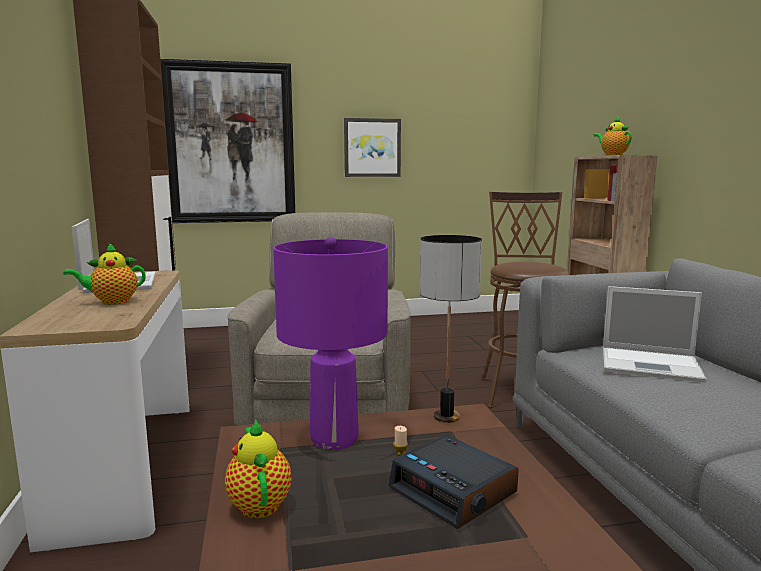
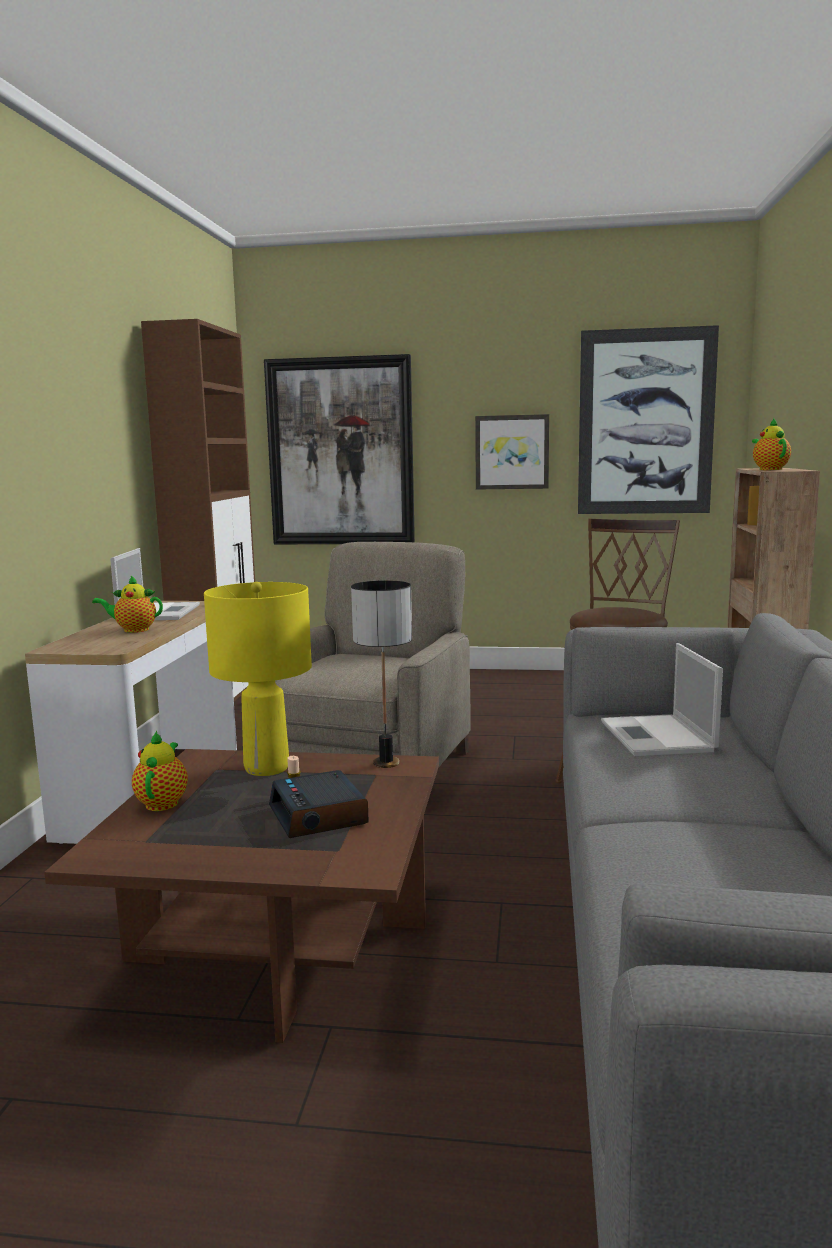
camera: 20 degrees right, 0 degrees up
purple table lamp [273,237,388,450] -> yellow table lamp [204,582,312,776]
laptop [603,286,707,383] -> laptop turned 45 degrees clockwise [601,643,723,756]
none -> picture [578,325,719,514]

